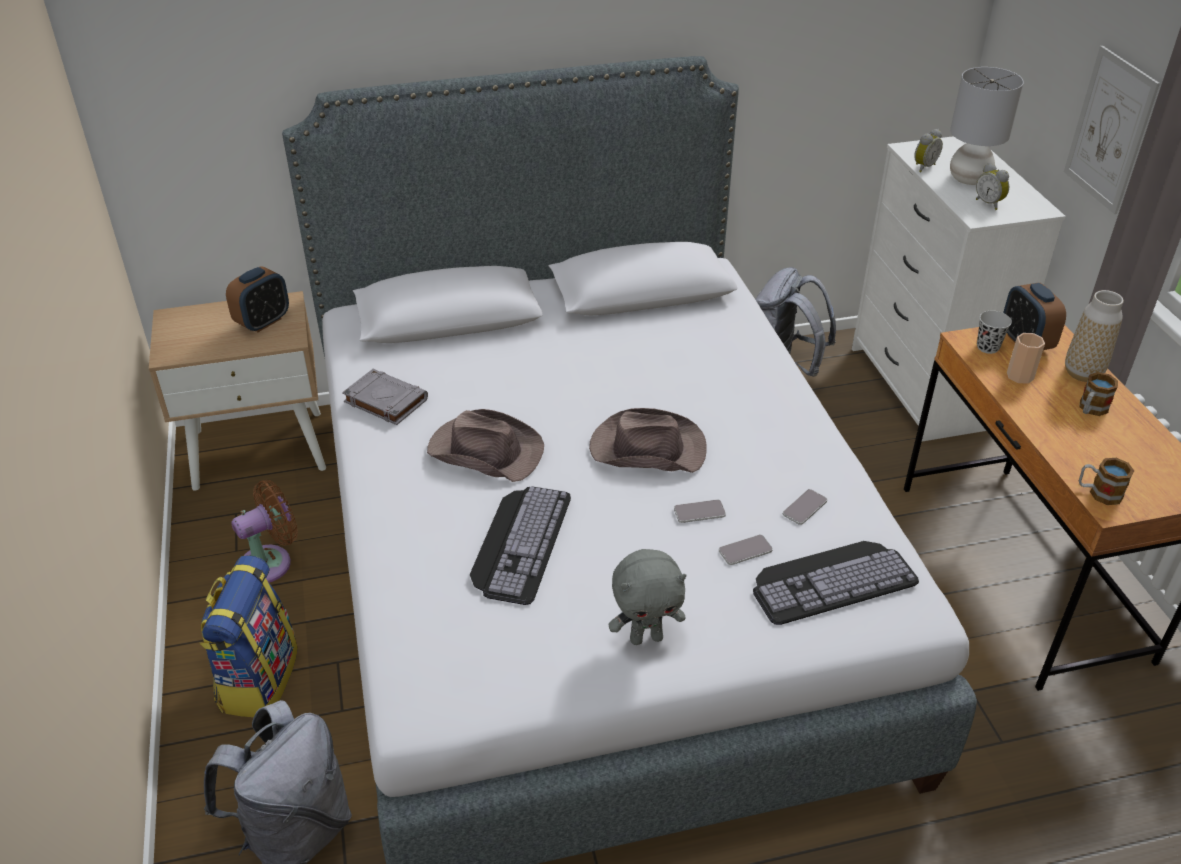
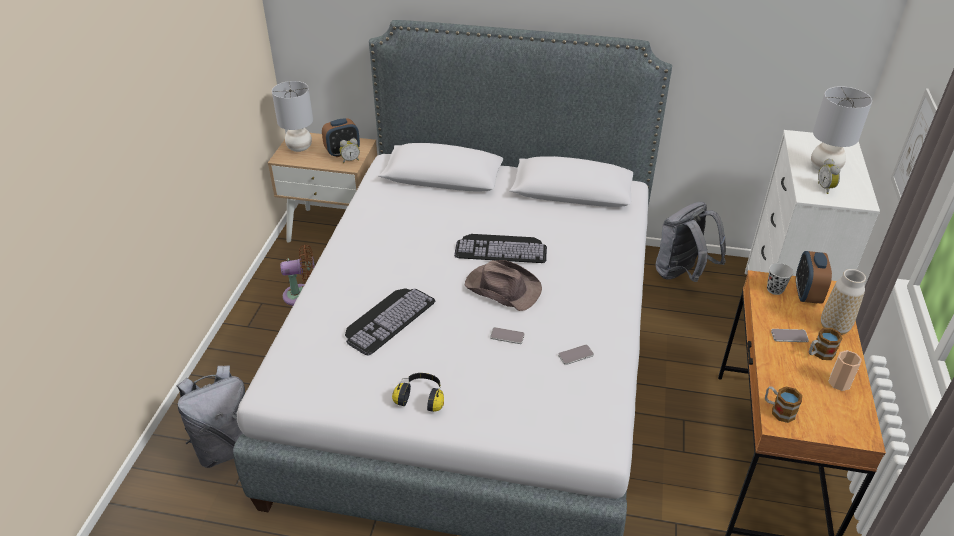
camera: 25 degrees right, 0 degrees up
backpack [200,555,298,717] -> none
grey book [342,369,428,425] -> none
brown hat [427,409,544,482] -> none
grey plush toy [608,549,686,645] -> headphones [392,373,444,412]
phone [719,534,773,565] -> phone moved to [771,329,809,342]
keyboard [753,541,919,625] -> keyboard moved to [454,234,547,263]
alarm clock [914,129,943,172] -> alarm clock moved to [340,138,360,163]
cup [1007,333,1045,384] -> cup moved to [828,350,862,391]
none -> grey table lamp [272,81,313,152]

